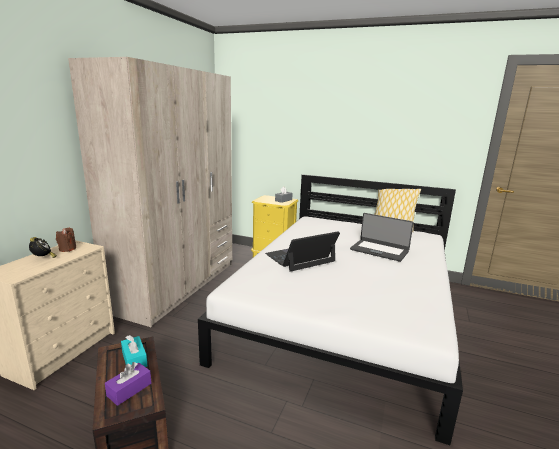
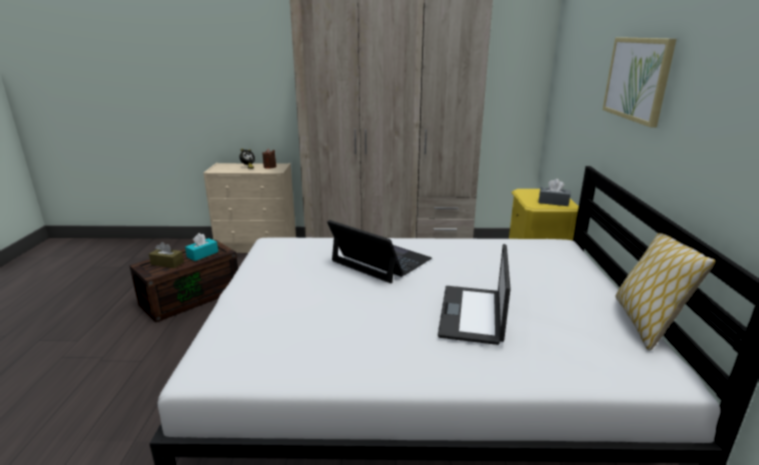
camera: 70 degrees right, 5 degrees up
purple tissue box [105,362,151,406] -> brown tissue box [149,242,184,268]
none -> picture [603,37,676,128]

